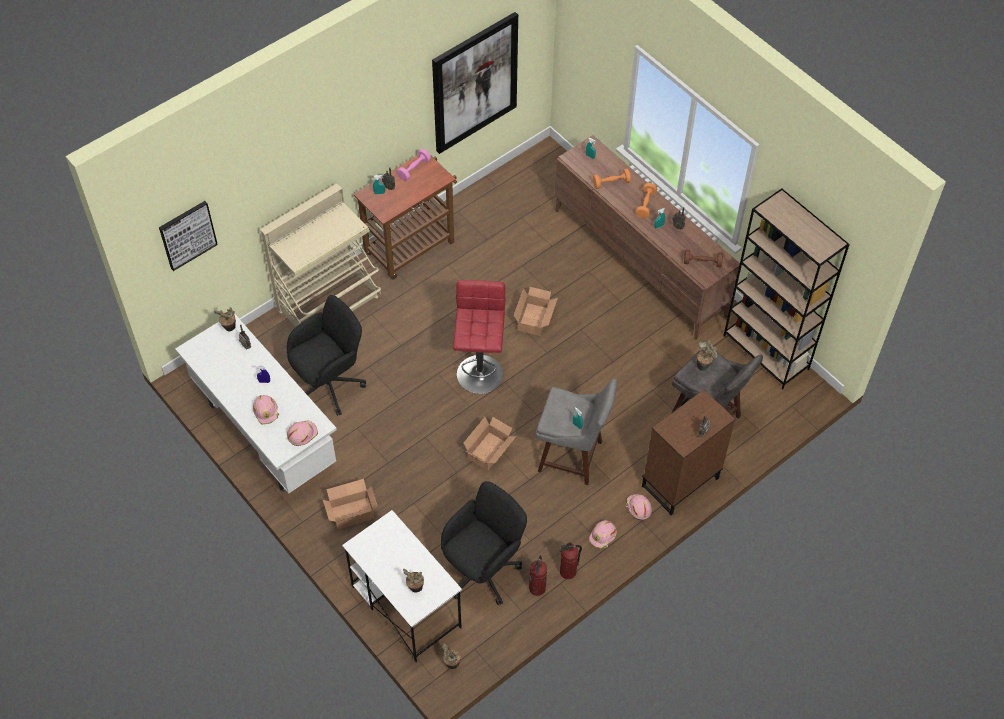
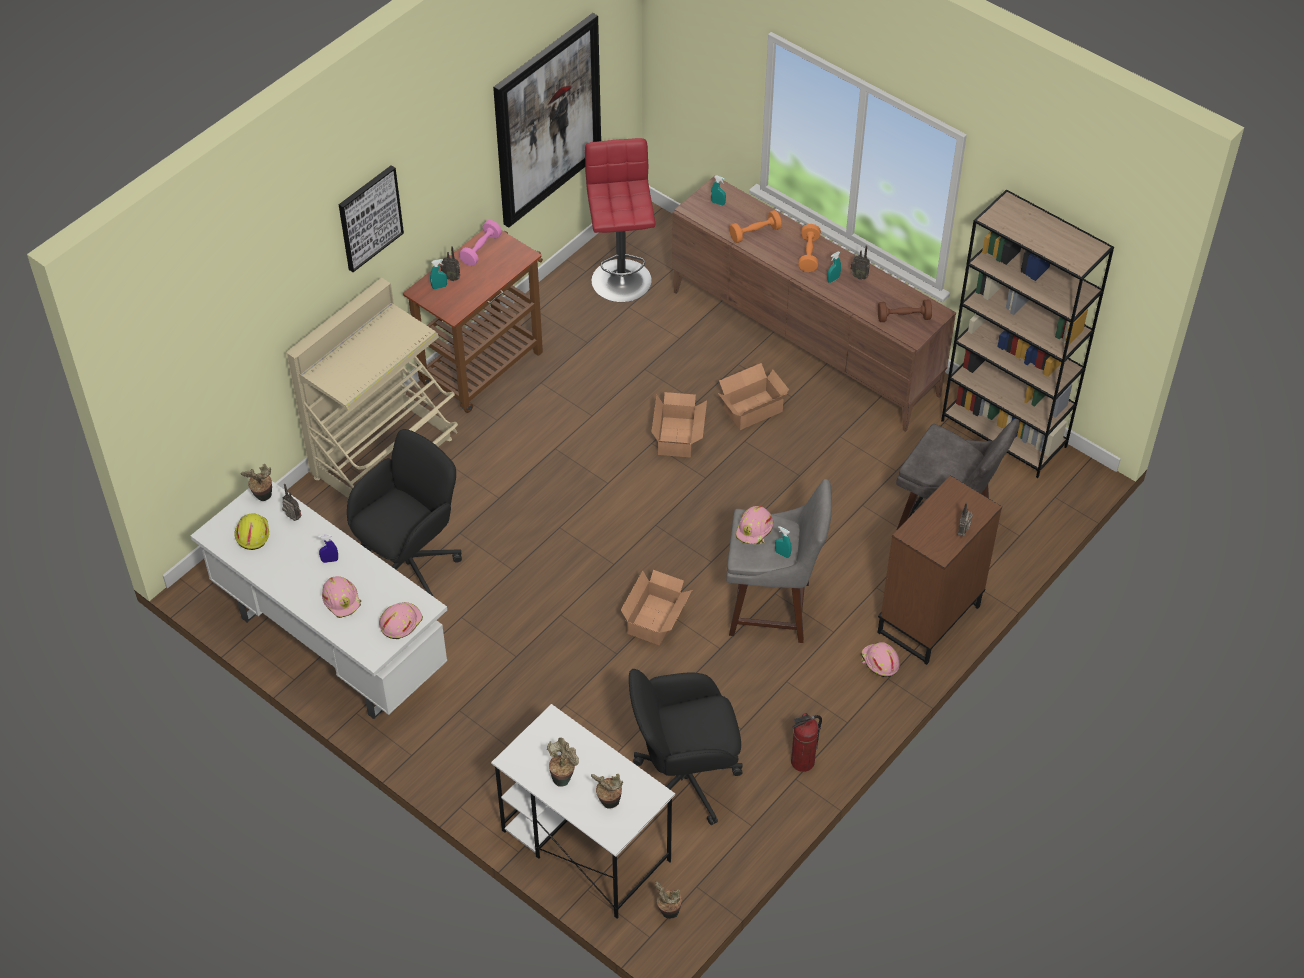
camera: 10 degrees left, 5 degrees down
picture [159,201,218,271] -> picture moved to [339,165,404,272]
cardboard box [323,479,378,529] -> cardboard box moved to [718,363,789,430]
black office chair [441,481,527,605] -> black office chair turned 135 degrees counterclockwise [629,669,743,825]
red stool [453,280,505,394] -> red stool moved to [585,138,655,302]
fire extinguisher [529,555,547,596] -> none
pink hard hat [589,520,617,549] -> pink hard hat moved to [736,506,773,544]
potted plant [697,340,717,371] -> potted plant moved to [547,737,579,787]
none -> yellow hard hat [234,513,269,550]

